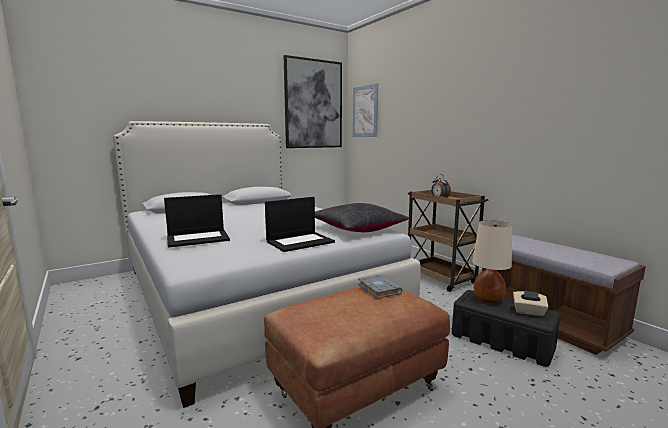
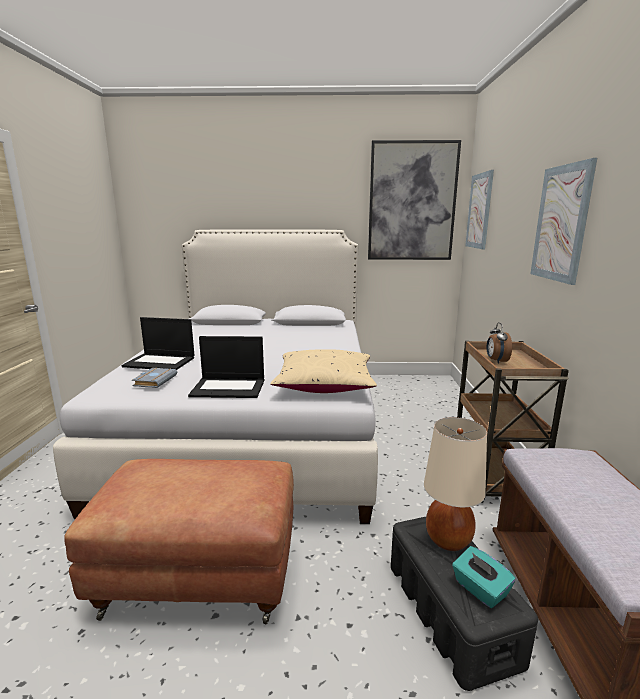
camera: 35 degrees right, 5 degrees up
black pillow [315,203,409,232] -> beige pillow [270,349,377,393]
grey book [358,275,402,299] -> grey book moved to [132,368,177,388]
beige tissue box [513,290,549,316] -> turquoise tissue box [452,546,516,608]
none -> picture [530,158,597,285]

